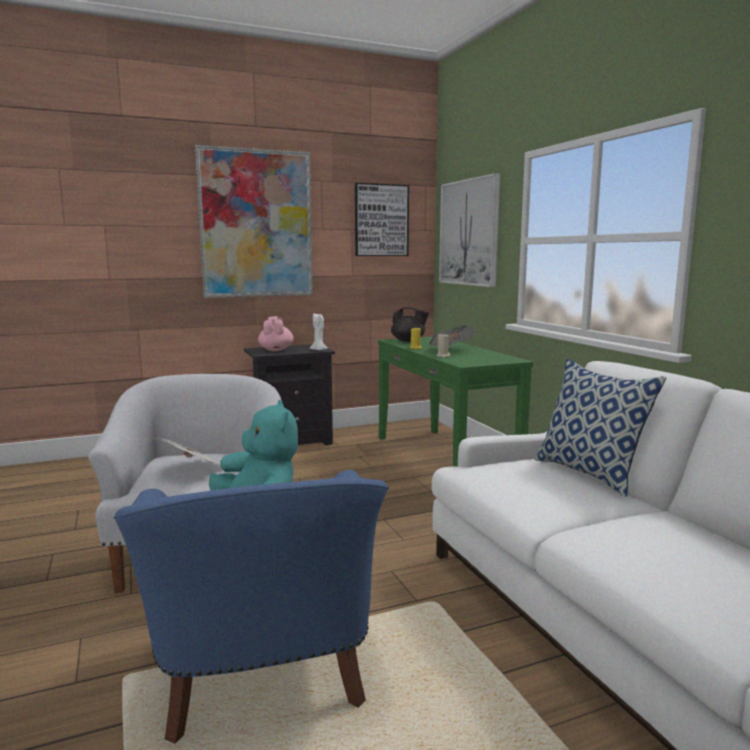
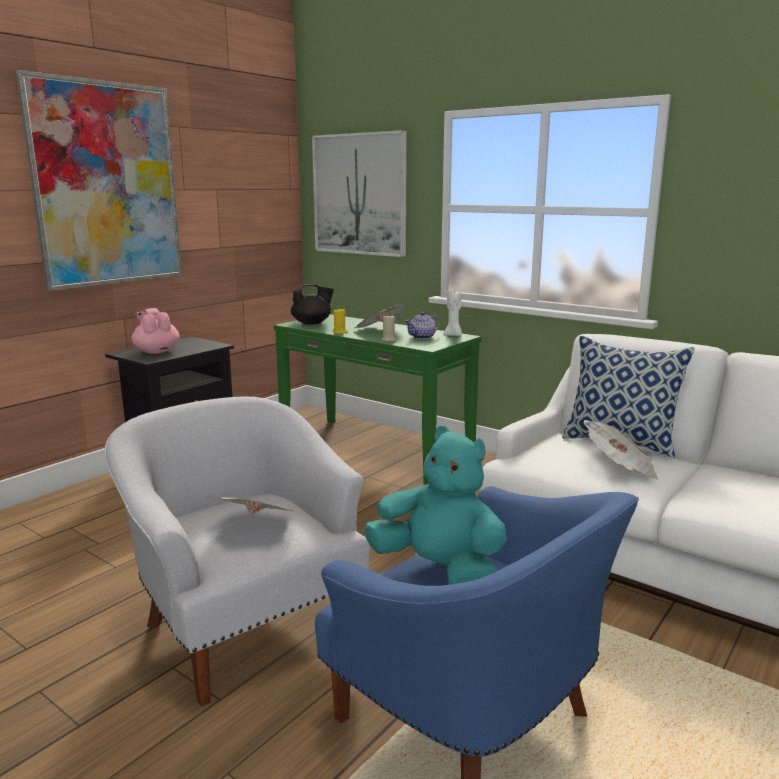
camera: 30 degrees left, 5 degrees up
white candle [310,313,328,351] -> white candle moved to [443,288,462,336]
picture [355,183,409,256] -> none
none -> teapot [405,312,440,339]
none -> newspaper [584,420,658,479]

